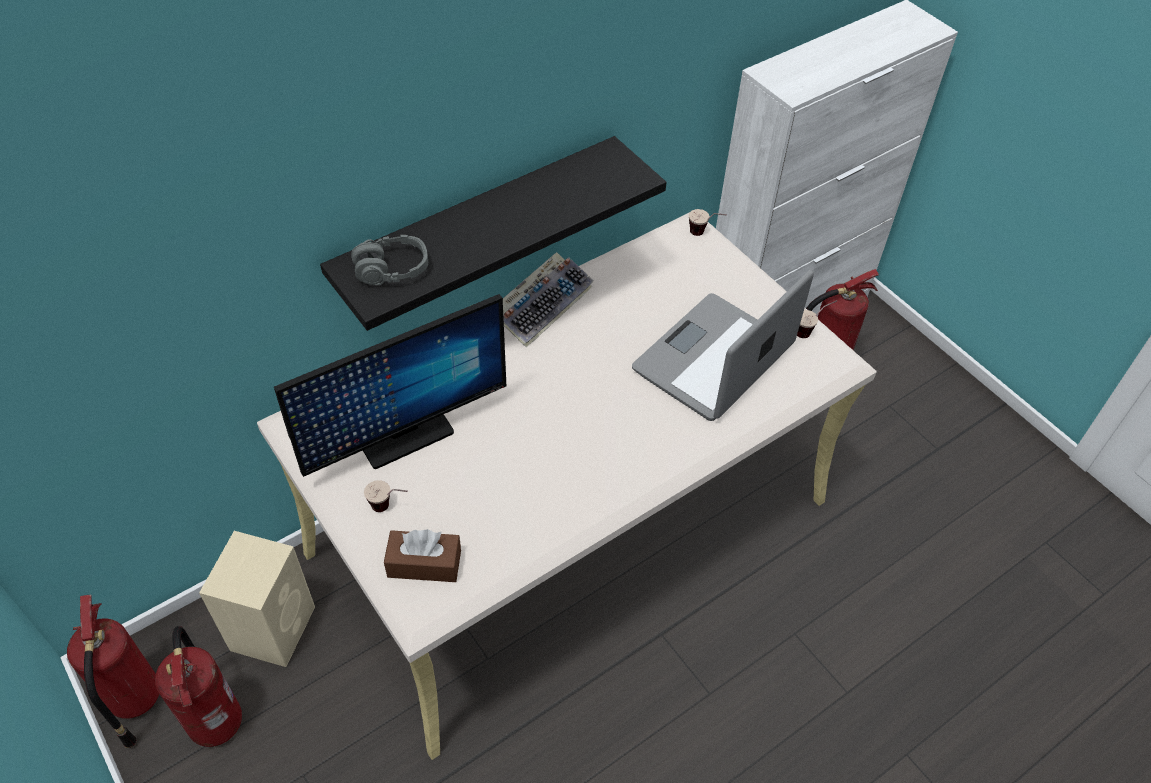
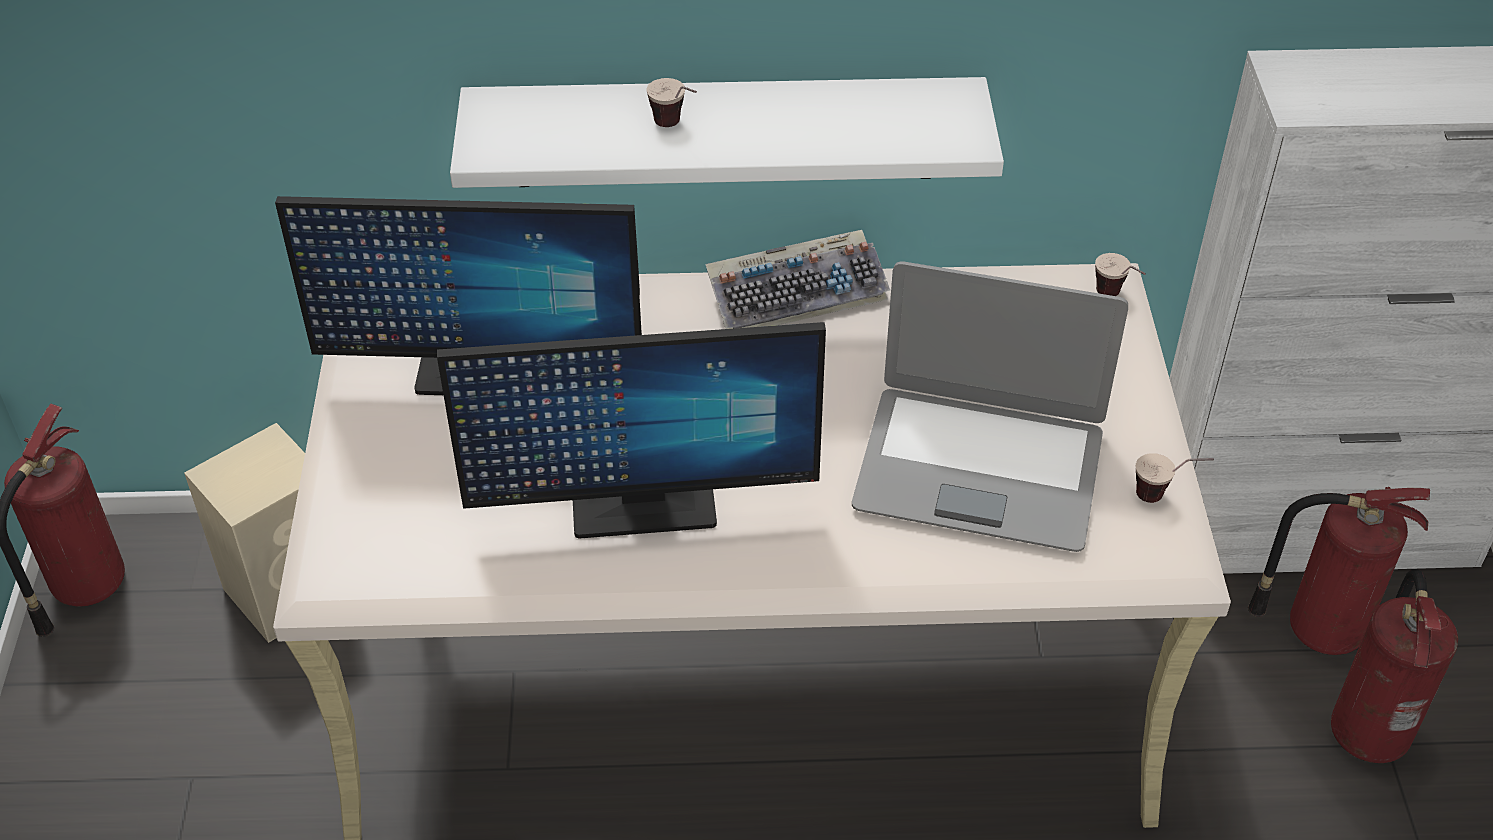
camera: 35 degrees right, 5 degrees down
fire extinguisher [155,626,242,747] -> fire extinguisher moved to [1331,569,1458,763]
black shelf [320,136,667,331] -> white shelf [450,77,1004,188]
grey headphones [351,235,428,285] -> none
cup [364,480,408,512] -> cup moved to [646,78,697,127]
brown tissue box [384,529,461,582] -> none
laptop [632,270,814,421] -> laptop turned 150 degrees counterclockwise [852,261,1128,552]
none -> monitor [437,322,826,539]

